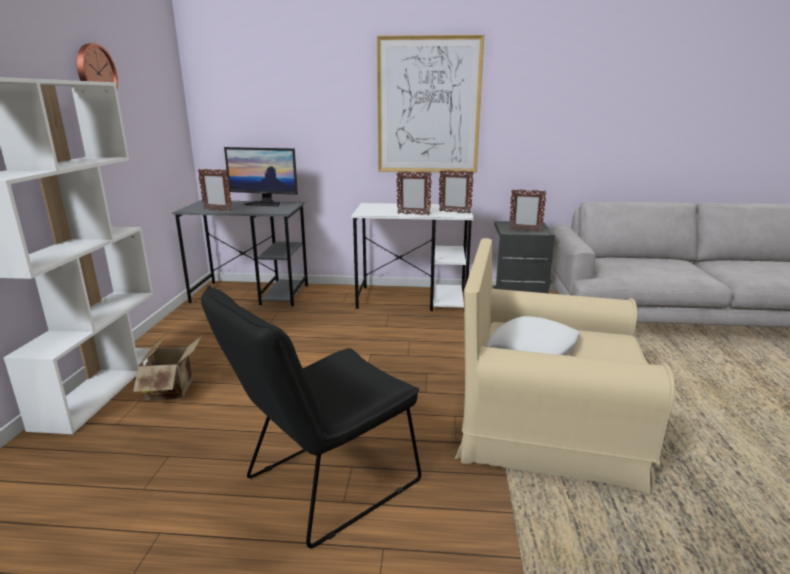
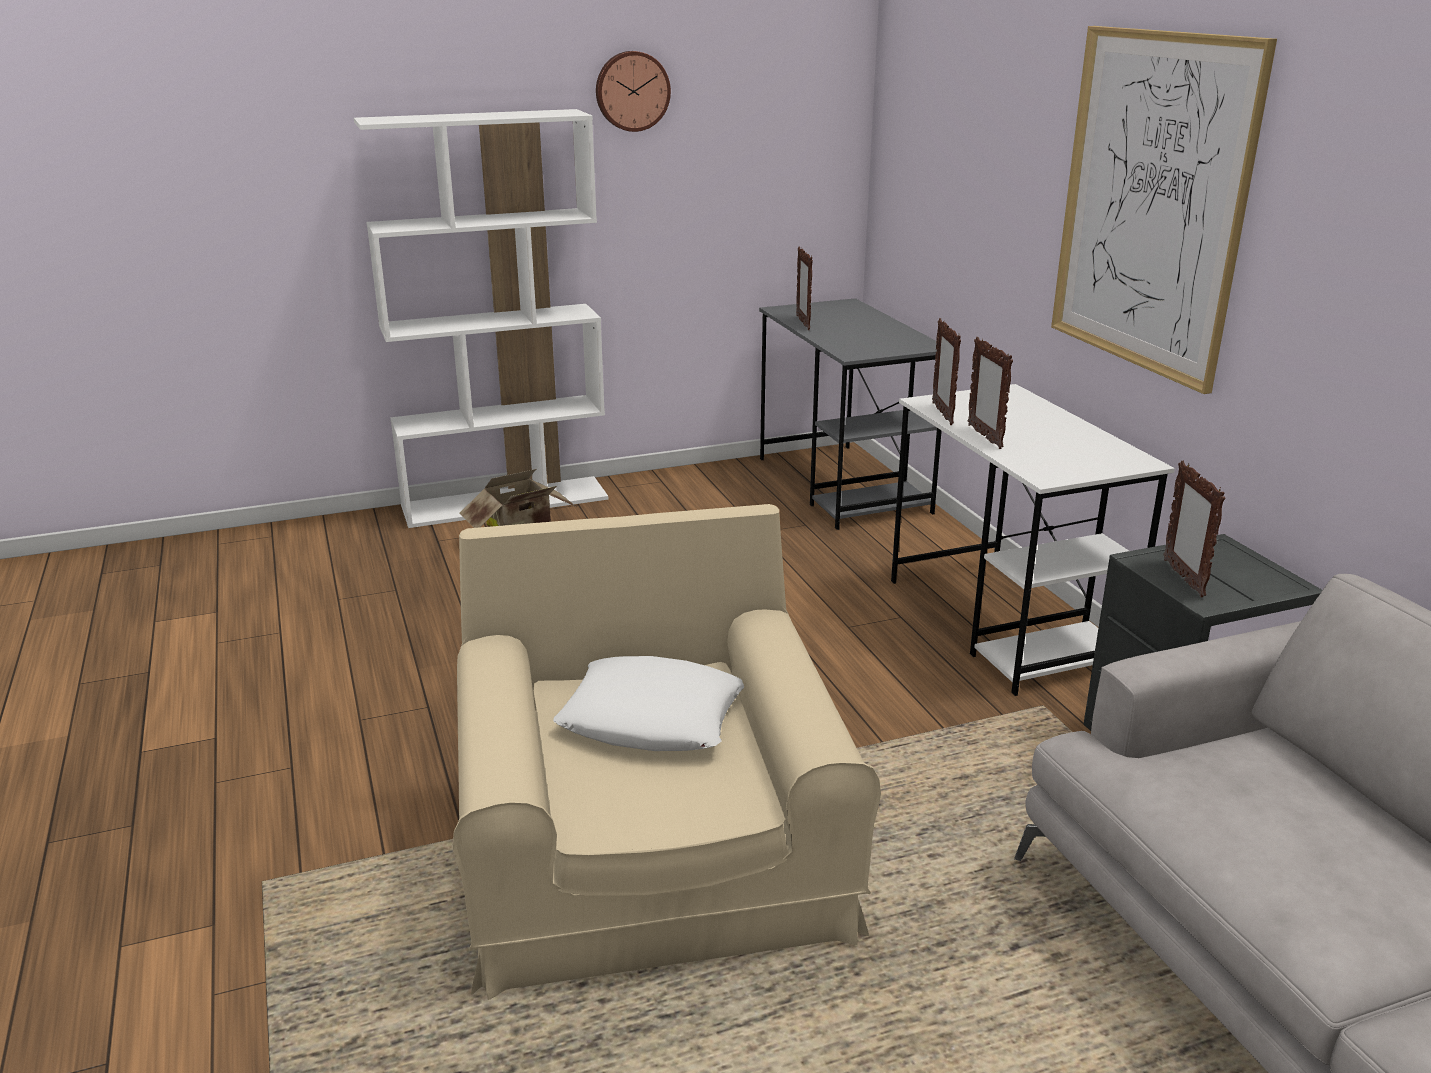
camera: 65 degrees right, 5 degrees up
black chair [201,285,421,548] -> none
monitor [224,147,298,207] -> none
picture frame [439,170,474,214] -> picture frame moved to [932,318,961,425]

